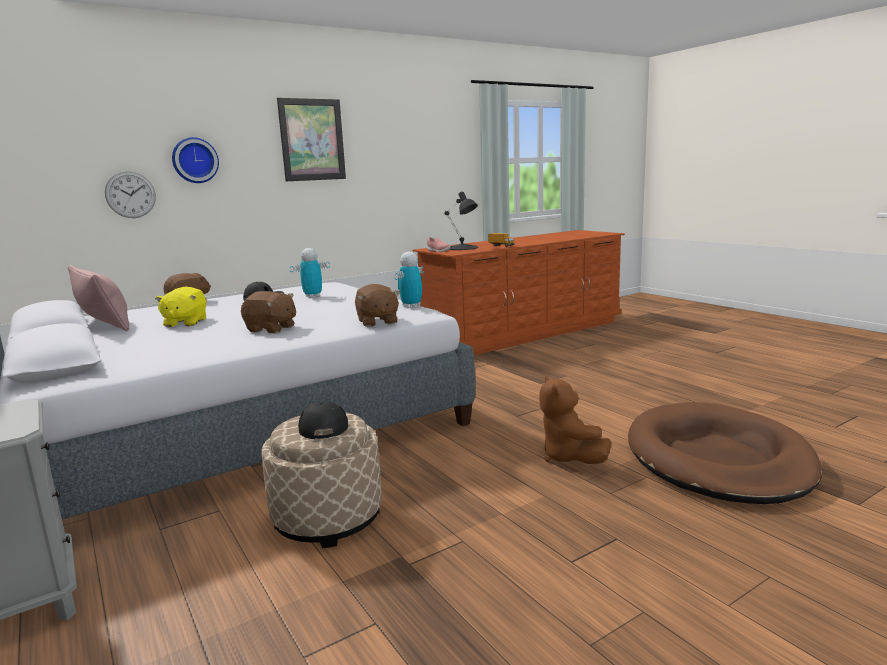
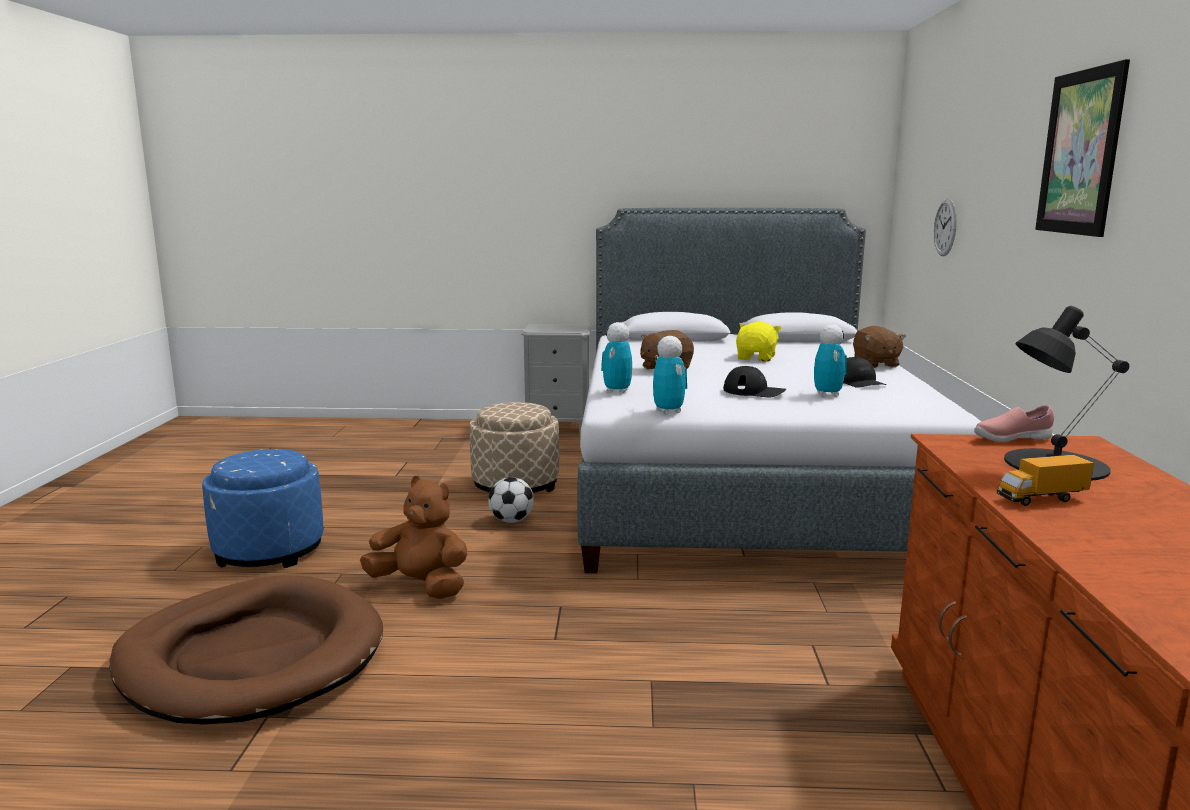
camera: 125 degrees right, 0 degrees up
pink pillow [68,265,129,331] -> none
yellow plush toy [155,287,207,327] -> yellow plush toy turned 75 degrees clockwise [736,321,781,361]
wall clock [172,137,219,183] -> none
black cap [298,401,348,439] -> black cap moved to [723,366,786,397]
brown plush toy [355,284,400,327] -> toy robot [601,322,632,394]
none -> blue ottoman [202,449,323,568]
none -> football [488,477,534,523]

